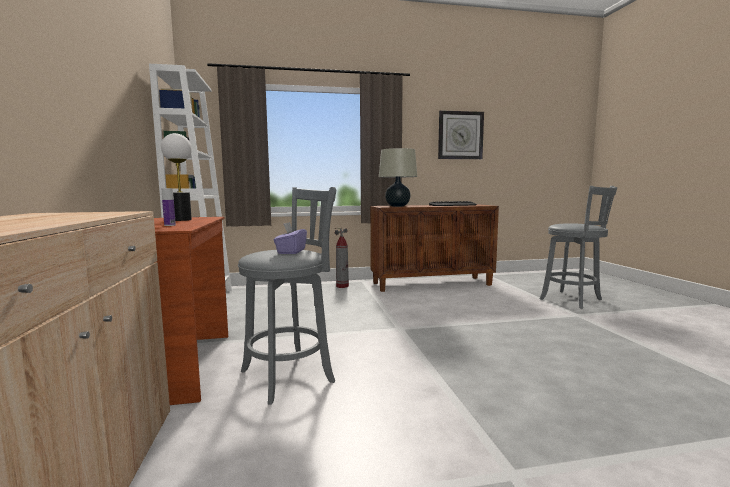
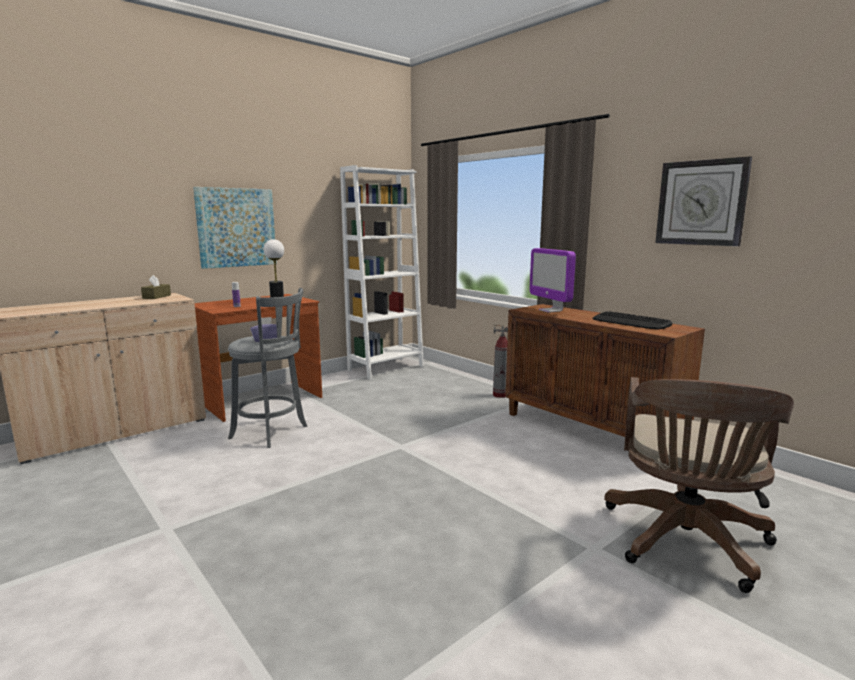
camera: 60 degrees right, 5 degrees up
beige table lamp [379,148,417,207] -> monitor [529,248,576,313]
grey stool [540,186,617,309] -> brown office chair [604,377,794,593]
none -> brown tissue box [141,275,171,299]
none -> picture [193,187,277,269]

